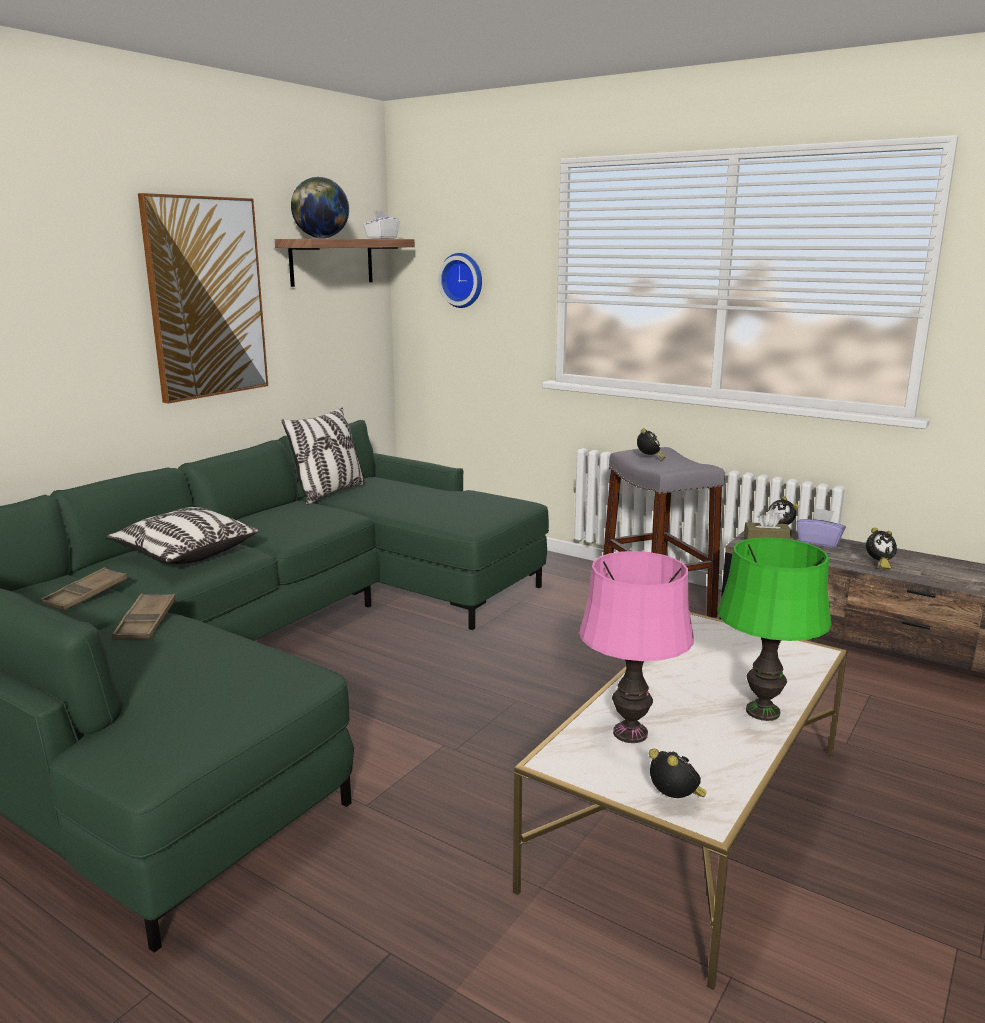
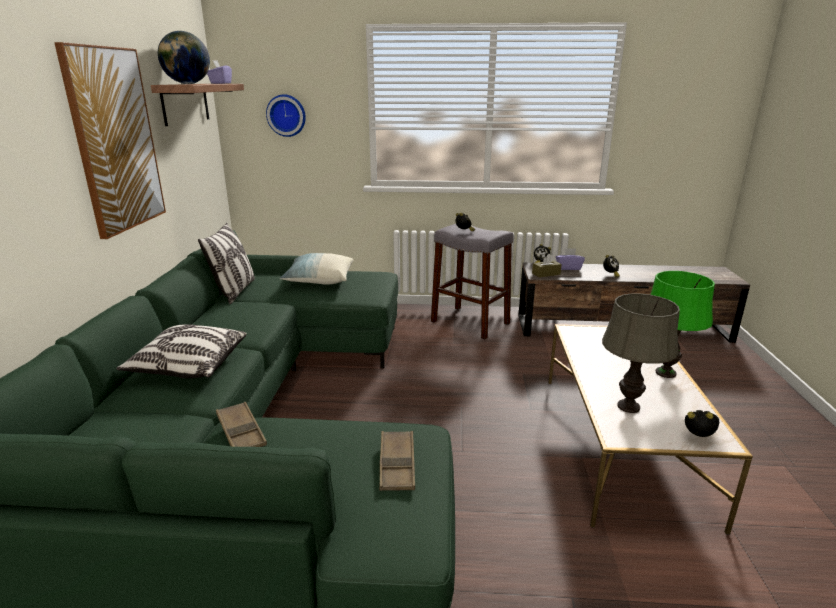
camera: 30 degrees left, 5 degrees up
brown tray [40,567,127,611] -> brown tray moved to [379,431,415,491]
white tissue box [363,210,400,239] -> purple tissue box [207,60,232,84]
pink table lamp [579,551,694,743] -> grey table lamp [602,294,680,413]
none -> pillow [280,253,353,285]

